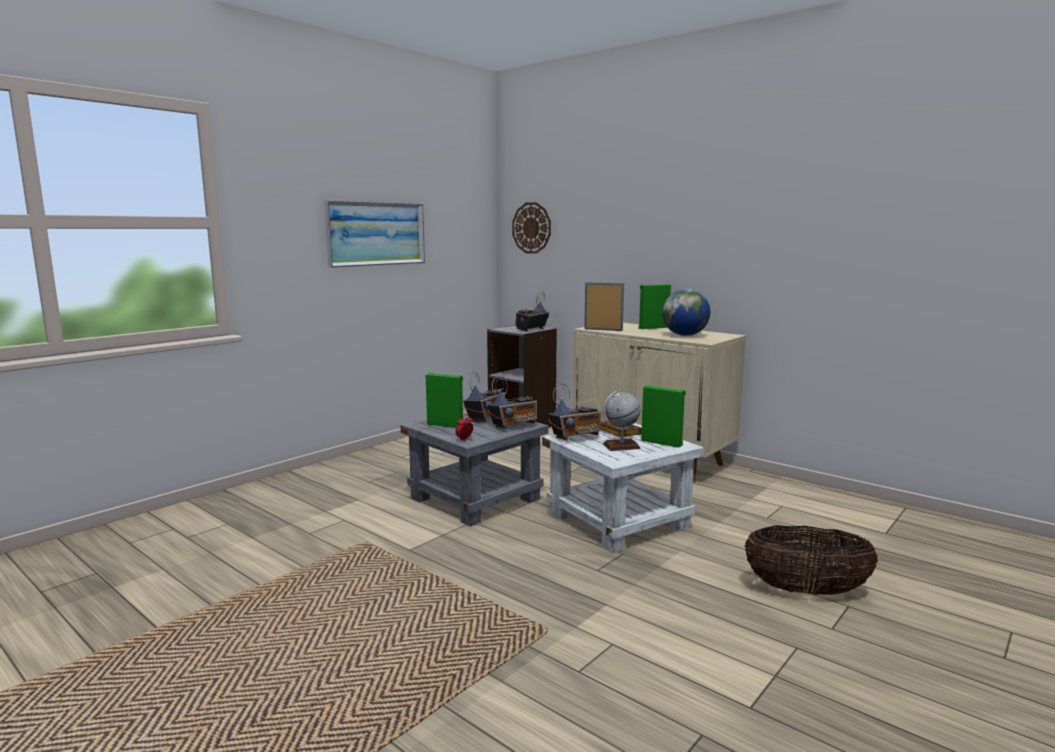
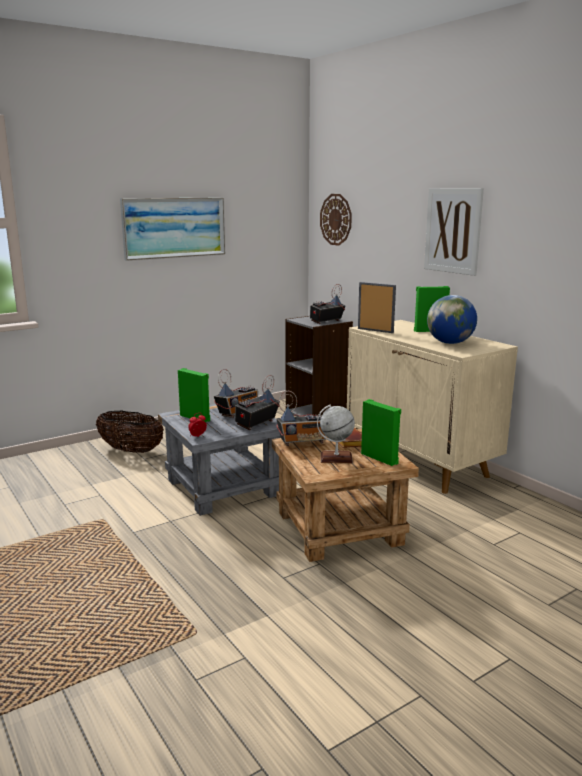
camera: 15 degrees right, 5 degrees up
radio [488,376,537,429] -> radio turned 150 degrees clockwise [235,375,280,430]
white side table [542,423,704,553] -> brown side table [272,429,419,562]
basket [744,525,878,595] -> basket moved to [96,411,164,453]
none -> picture [424,188,484,276]

